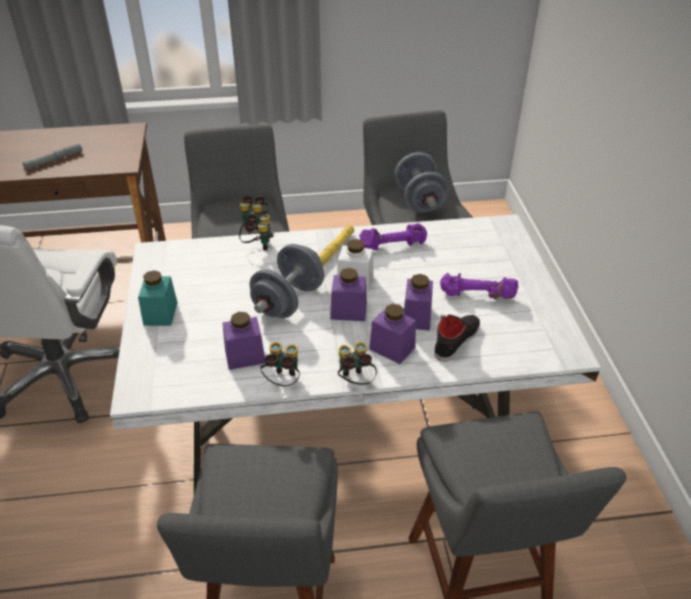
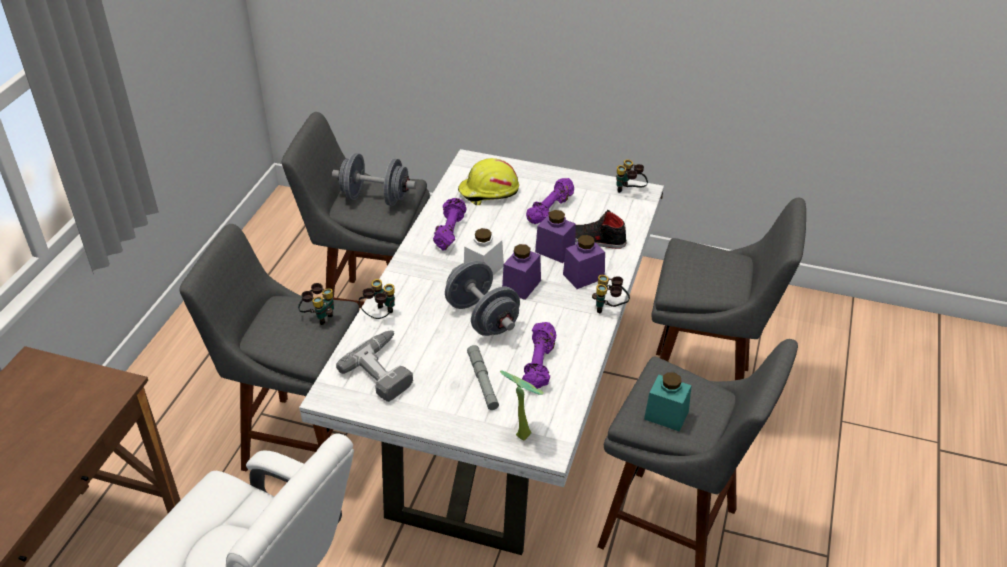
camera: 65 degrees left, 0 degrees up
grey flashlight [23,143,82,170] -> grey flashlight moved to [467,345,499,410]
turquoise jar [138,270,178,326] -> turquoise jar moved to [644,372,692,432]
purple jar [222,312,265,370] -> purple dumbbell [522,322,556,389]
binoculars [260,342,300,387] -> binoculars moved to [616,159,648,193]
yellow flashlight [318,225,354,266] -> none
black shoe [434,315,480,362] -> black shoe turned 45 degrees counterclockwise [575,210,627,249]
none -> power drill [336,330,413,402]
none -> yellow hard hat [458,158,519,205]
none -> potted plant [500,371,544,440]

